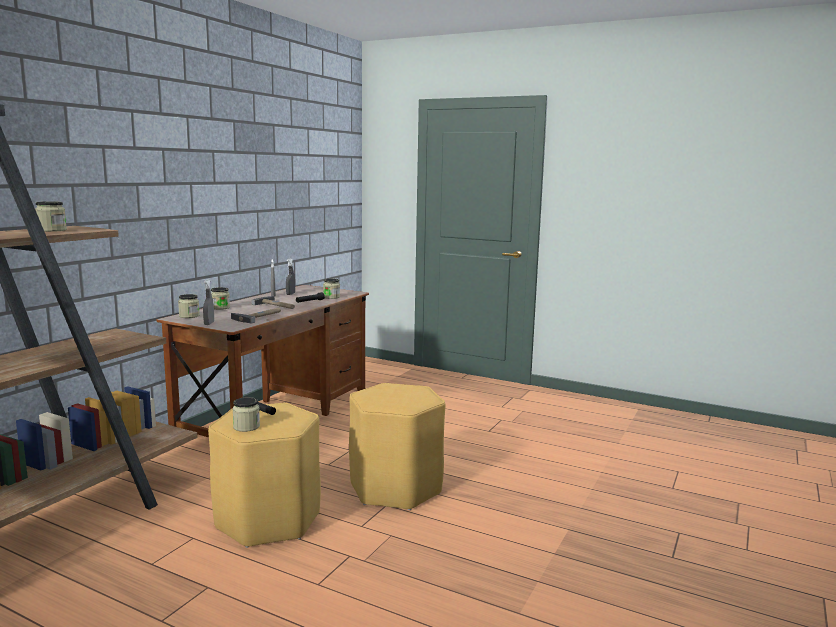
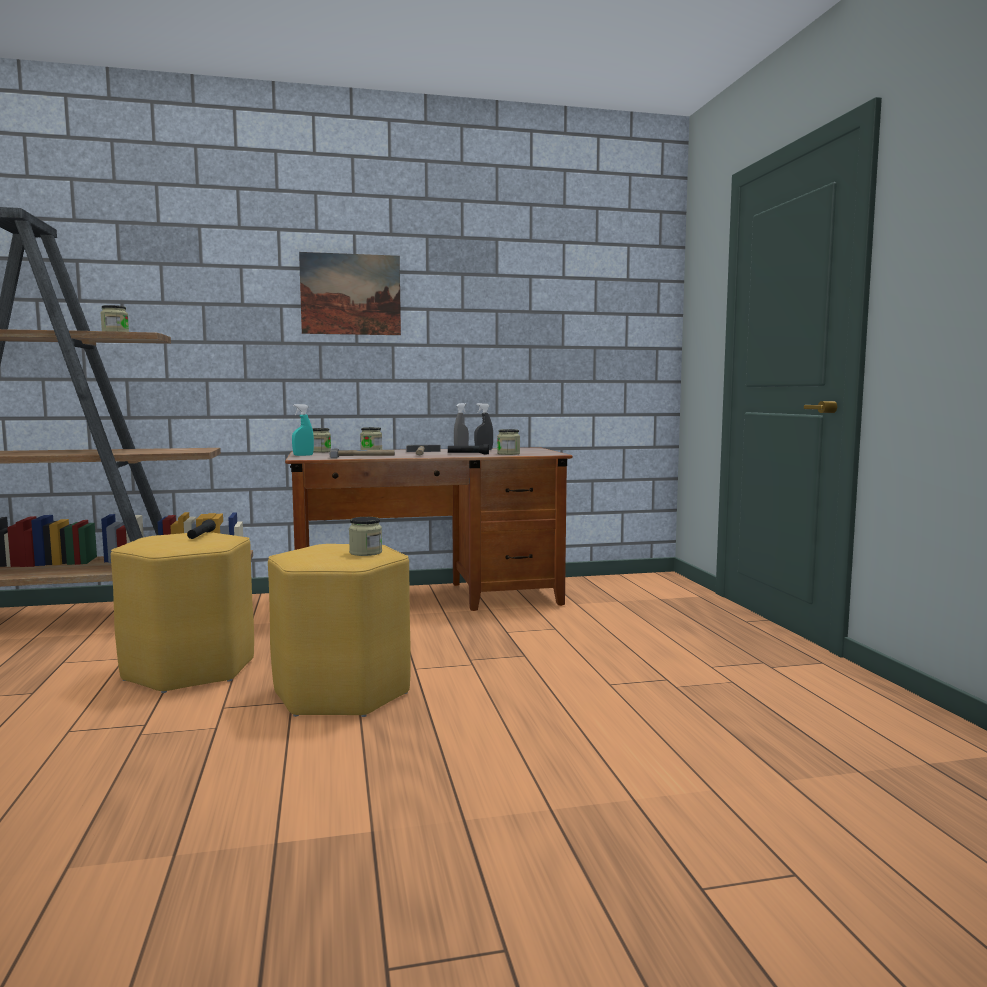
camera: 50 degrees right, 5 degrees down
grey spray bottle [203,279,214,325] -> turquoise spray bottle [292,404,314,456]
jar [232,397,260,432] -> jar moved to [349,517,382,556]
none -> picture [299,252,401,335]

